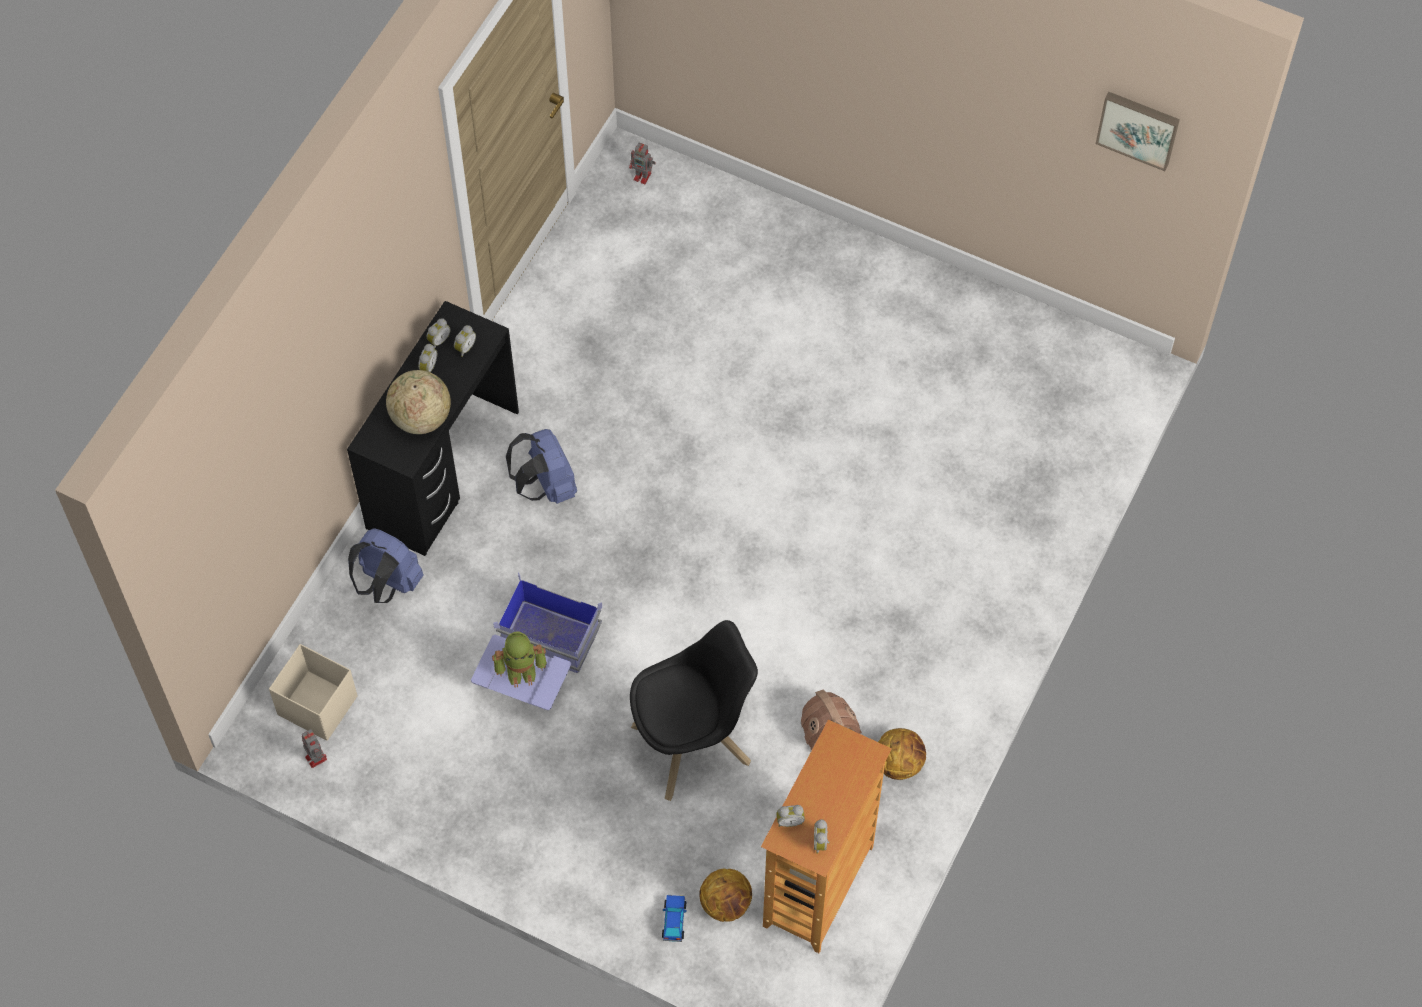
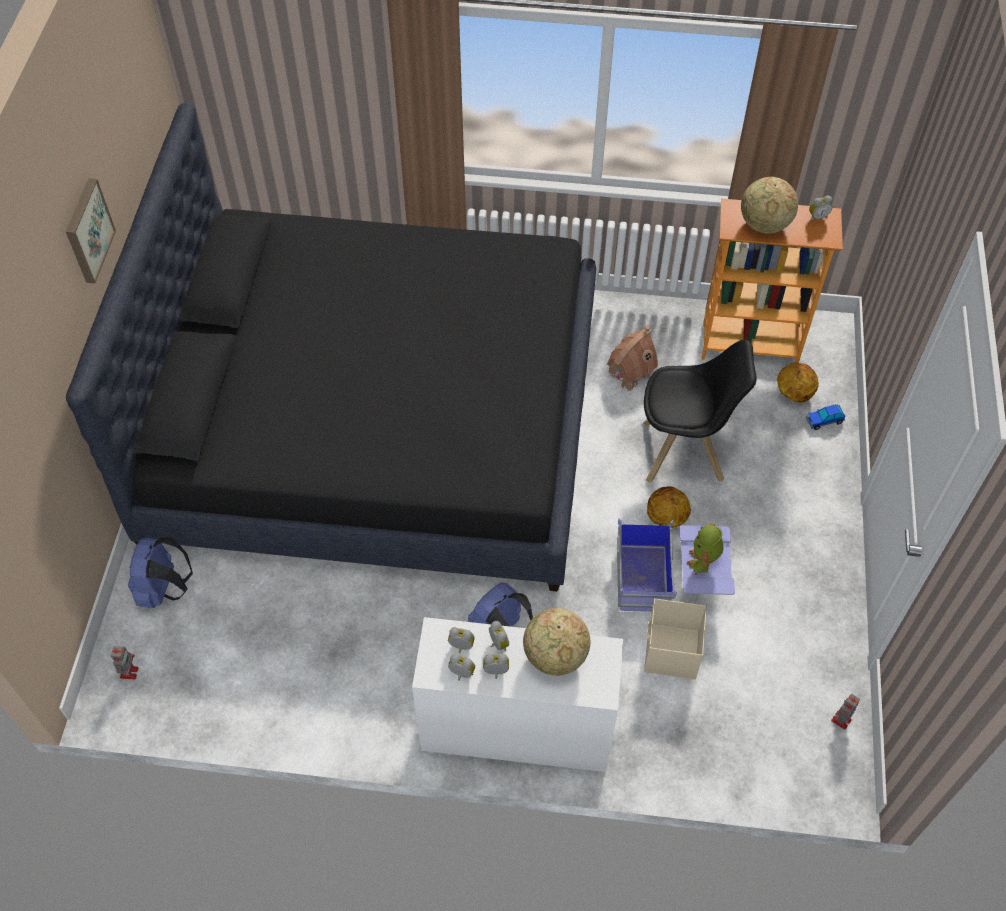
camera: 110 degrees left, 5 degrees down
beige storage box [269,644,357,741] -> beige storage box moved to [644,598,707,679]
black desk [347,301,519,556] -> white desk [412,617,623,772]
blue backpack [348,528,424,603] -> blue backpack moved to [128,537,193,608]
toy robot [492,631,547,688] -> toy robot turned 135 degrees counterclockwise [686,523,724,574]
black chair [630,620,758,801] -> black chair turned 135 degrees clockwise [643,339,757,483]
alarm clock [777,805,805,827] -> alarm clock moved to [489,621,509,651]
basketball [878,728,926,780] -> basketball moved to [647,486,691,528]
picture [1096,92,1180,171] -> picture moved to [66,178,116,283]
none -> black bed [66,102,596,592]
none -> globe [741,177,798,234]

